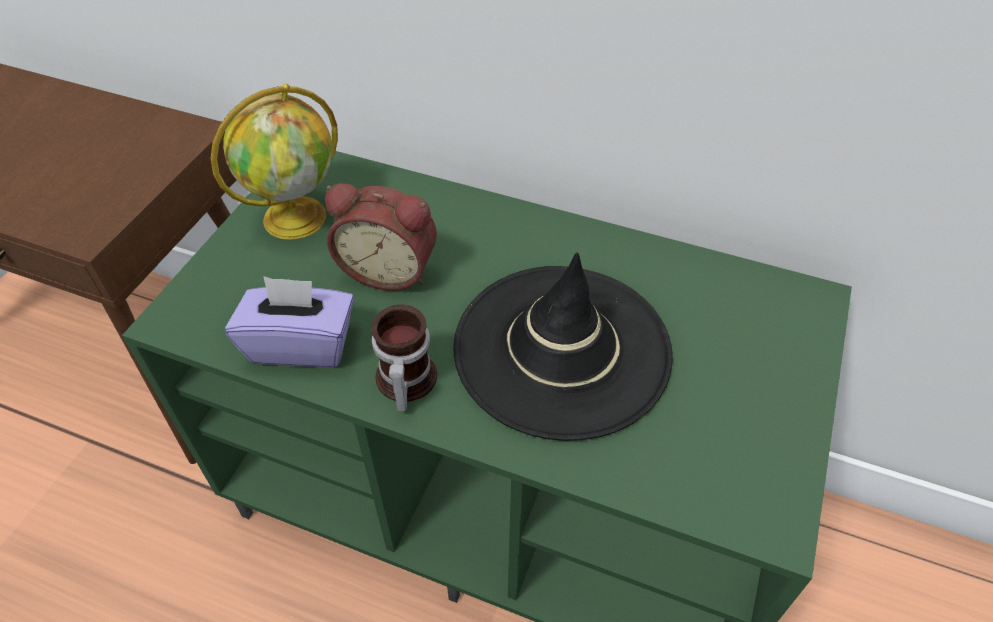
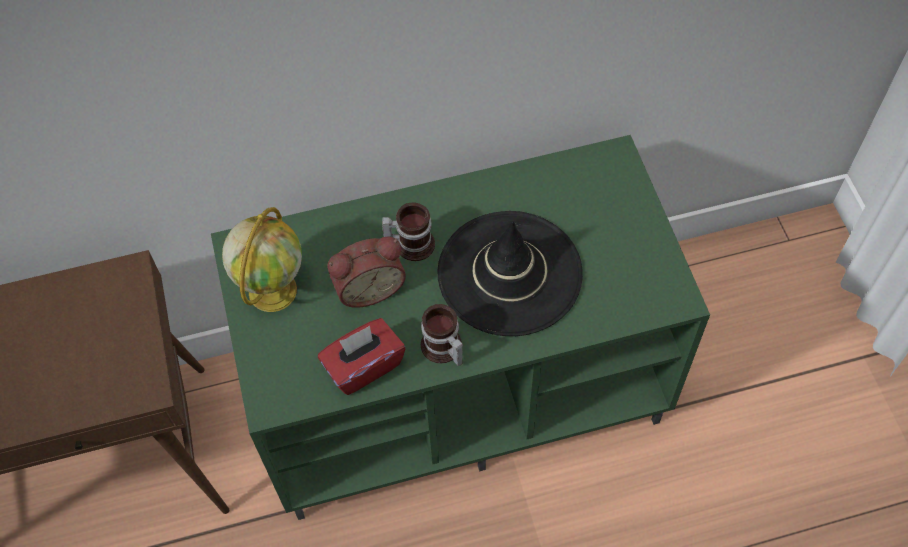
camera: 35 degrees left, 10 degrees up
purple tissue box [225,276,354,367] -> red tissue box [318,318,405,395]
none -> mug [382,202,435,261]

